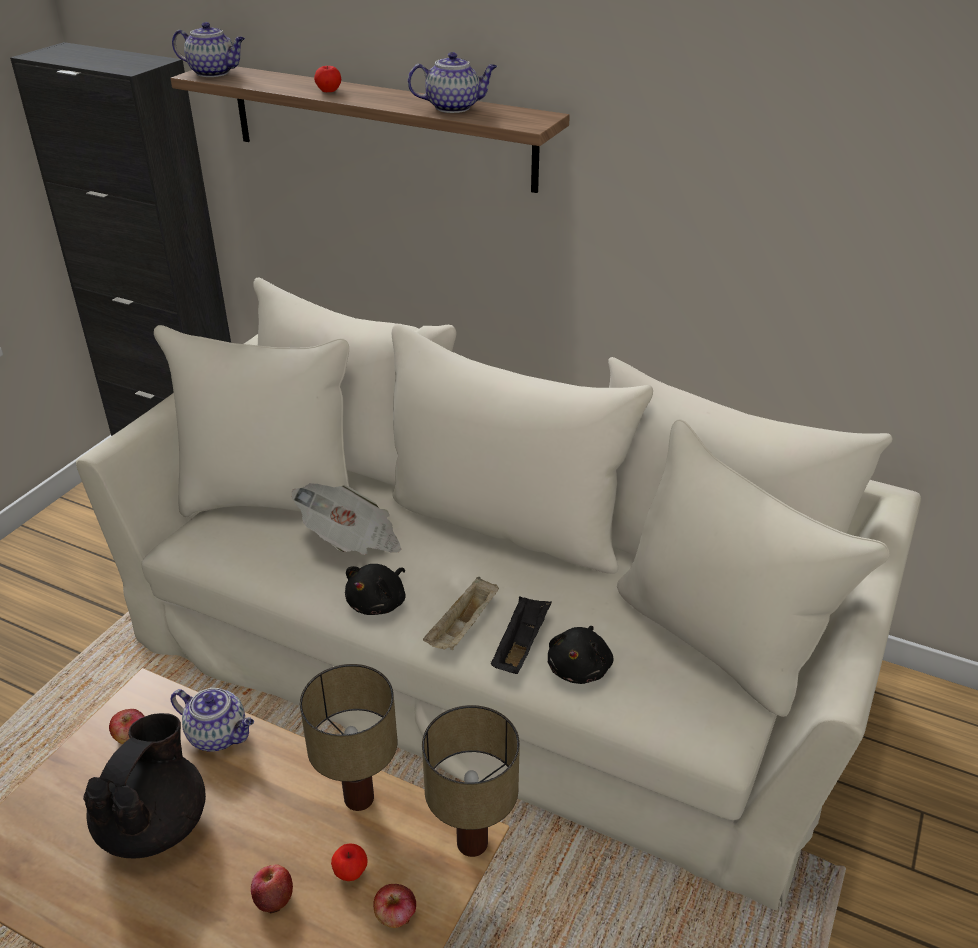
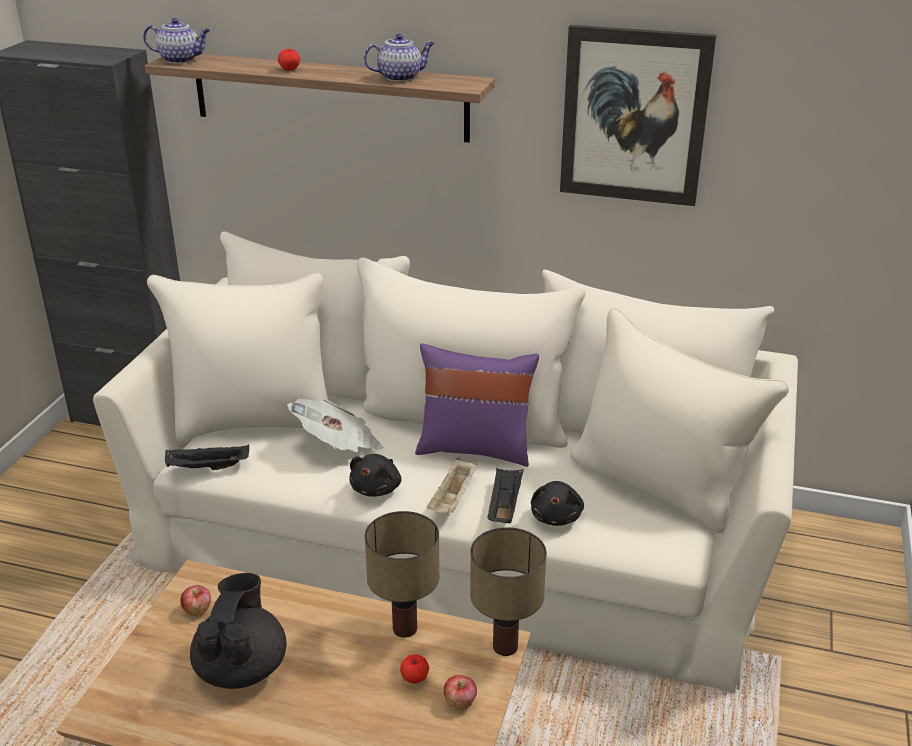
camera: 10 degrees left, 5 degrees down
teapot [170,688,254,752] -> none
apple [251,864,293,913] -> none
none -> black tray [165,445,249,470]
none -> purple pillow [415,343,539,467]
none -> picture [560,25,716,206]

